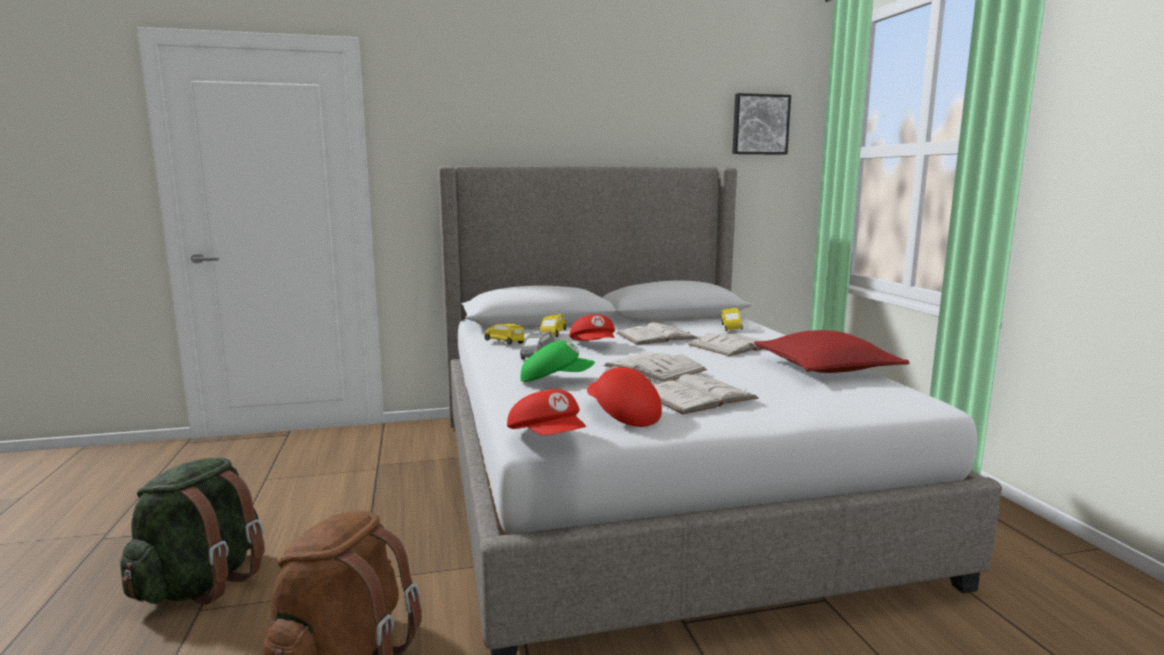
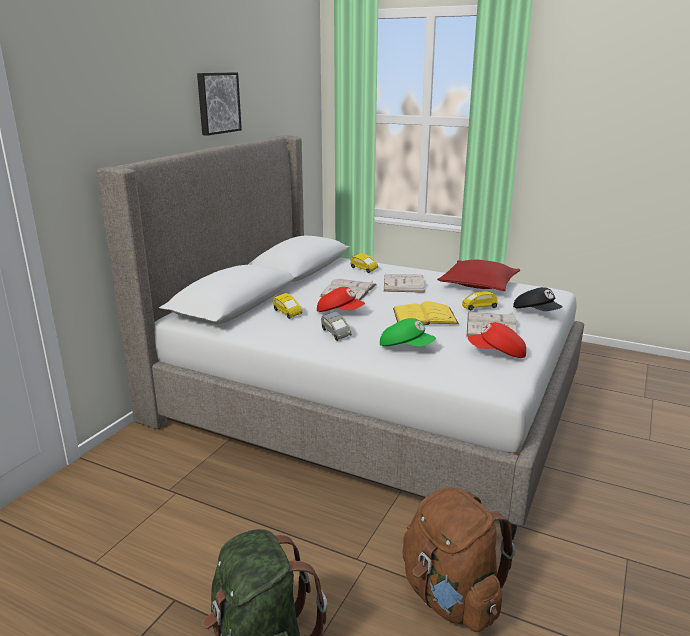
camera: 50 degrees left, 10 degrees up
yellow toy car [484,324,525,344] -> yellow toy car moved to [462,291,498,310]
red cap [507,389,586,435] -> none
green cap [521,341,595,382] -> green cap turned 75 degrees clockwise [380,318,436,347]
white book [604,353,707,382] -> yellow book [393,301,459,325]
picture [732,93,791,155] -> picture moved to [197,73,242,136]
none -> black cap [513,287,563,311]

